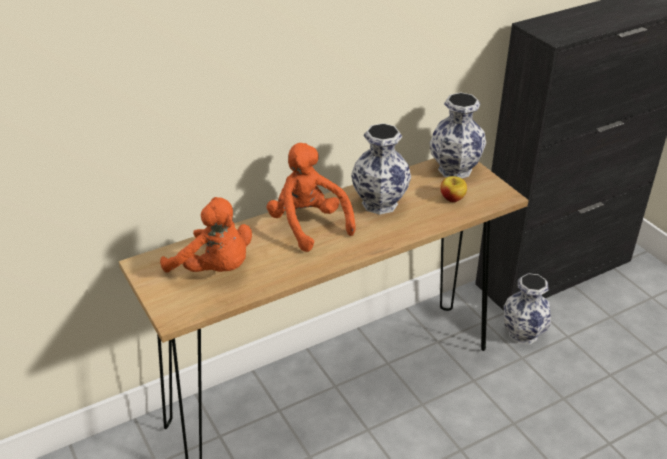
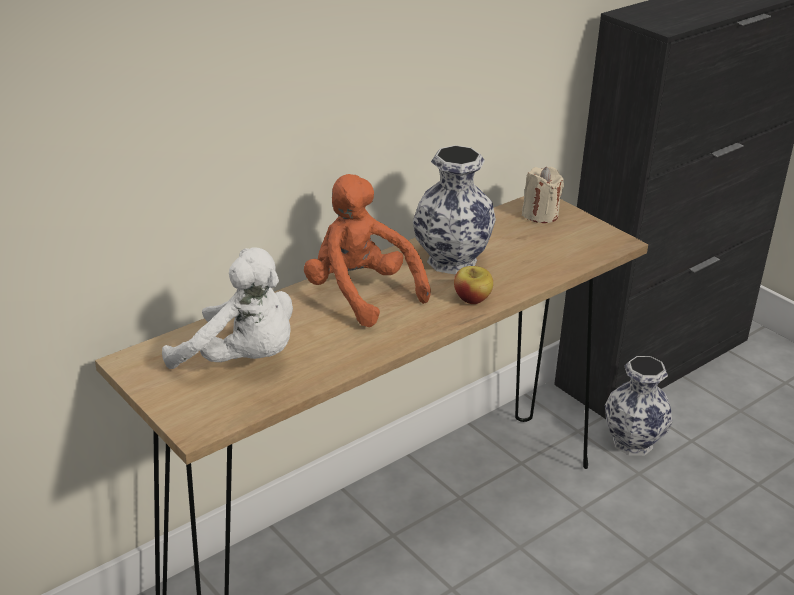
camera: 10 degrees left, 5 degrees down
orange plush toy [160,197,252,272] -> white plush toy [162,247,293,369]
vase [430,92,486,178] -> beige candle [522,167,564,223]
apple [440,176,467,202] -> apple moved to [454,266,493,304]

